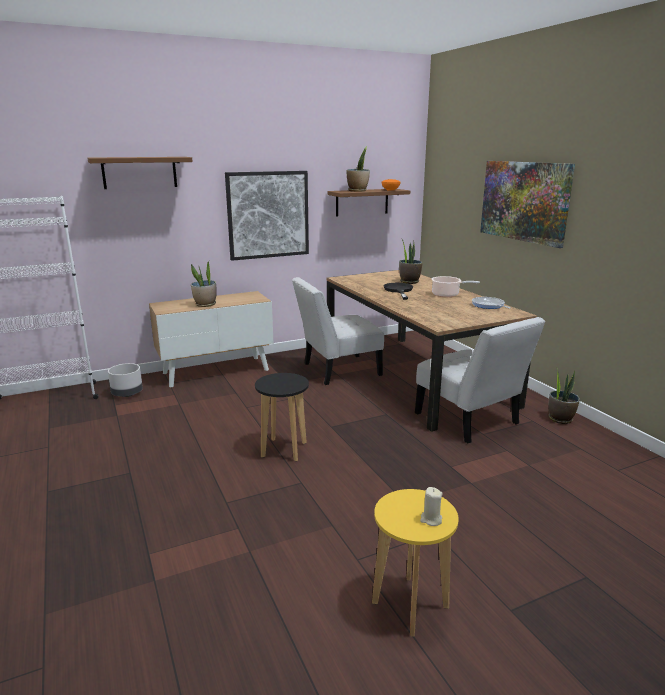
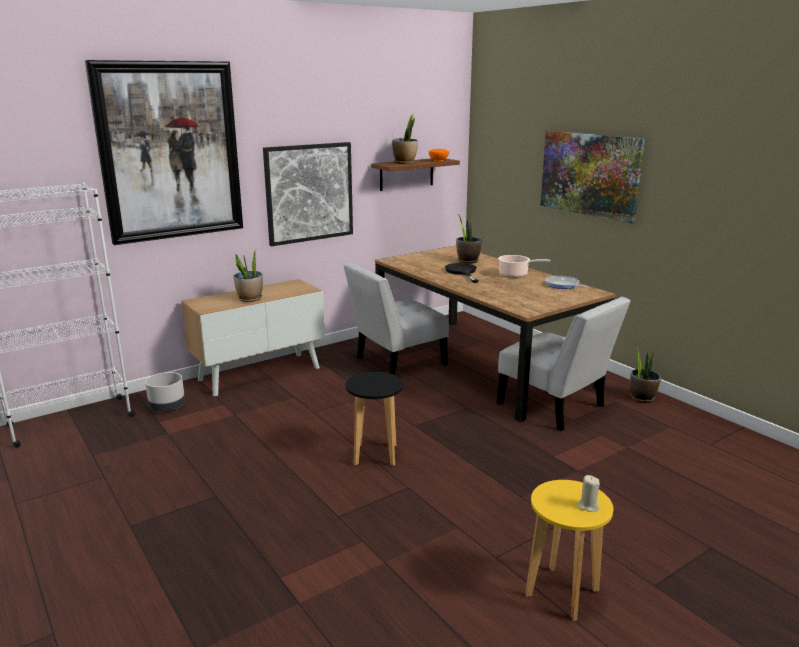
camera: 10 degrees left, 0 degrees up
brown shelf [88,157,193,189] -> picture [85,60,243,245]

